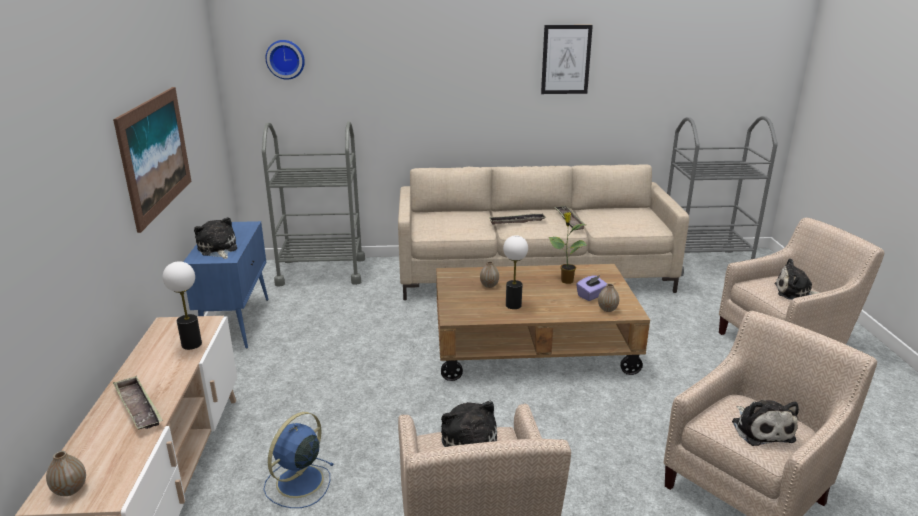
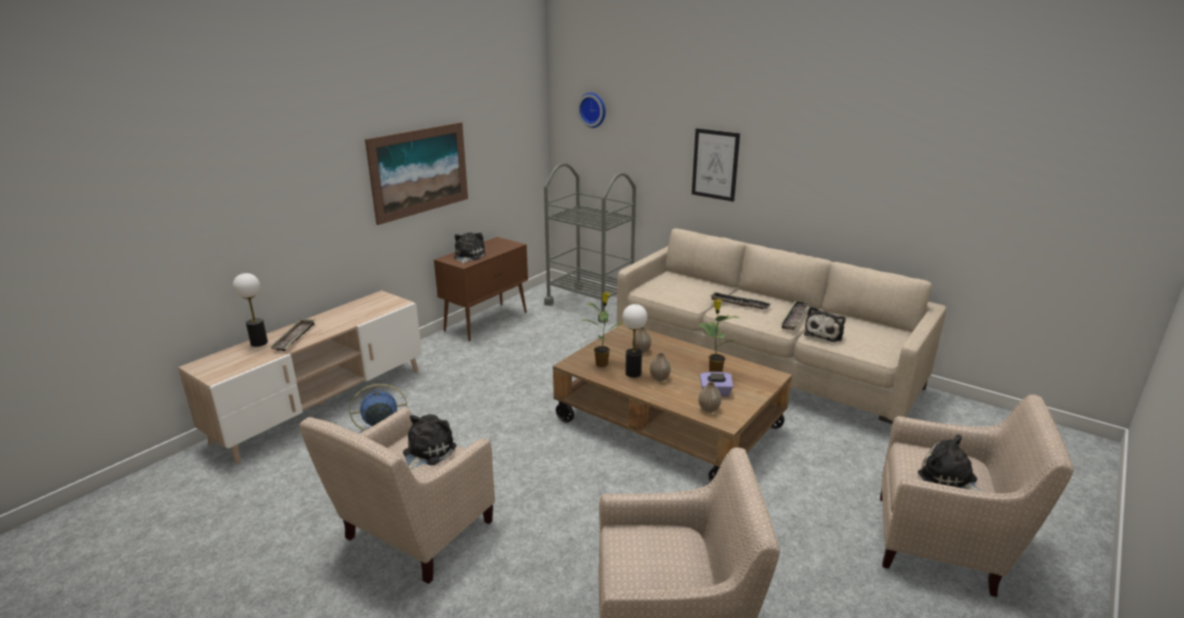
camera: 40 degrees right, 0 degrees up
vase [46,451,86,496] -> vase moved to [650,353,671,381]
table lamp [163,261,202,350] -> table lamp moved to [233,273,268,347]
blue cabinet [183,221,269,349] -> brown cabinet [434,237,528,341]
picture [541,25,593,94] -> picture moved to [692,128,740,202]
grey cart [667,116,778,276] -> none
plush toy [732,400,799,446] -> plush toy moved to [804,306,846,342]
none -> potted plant [581,292,624,367]

